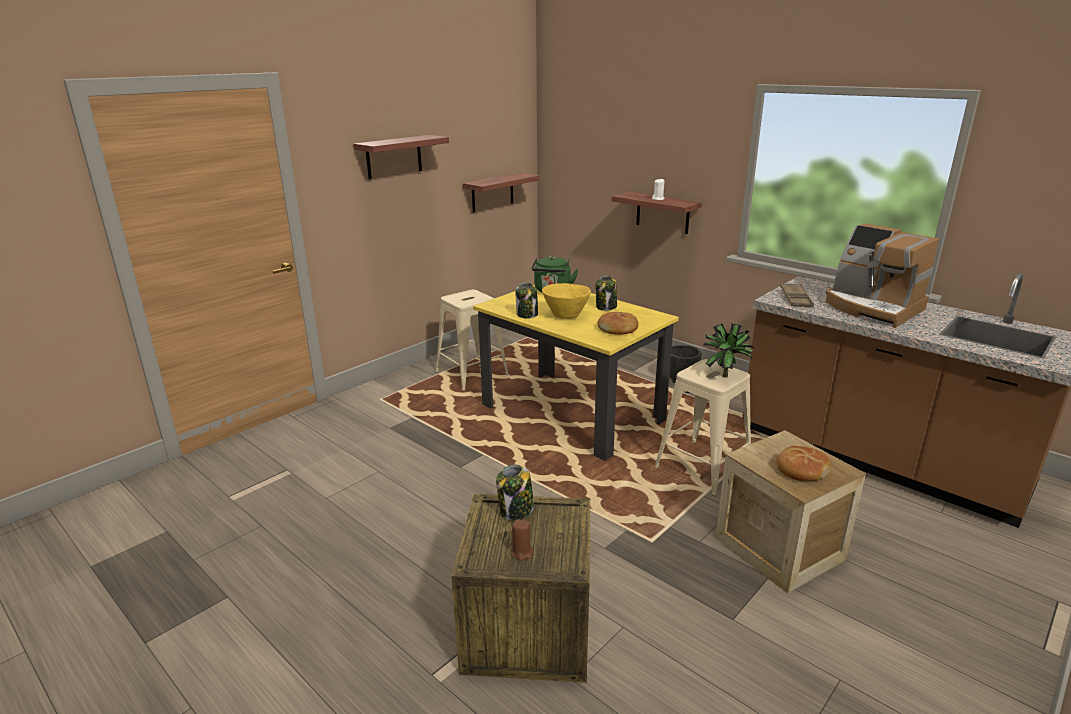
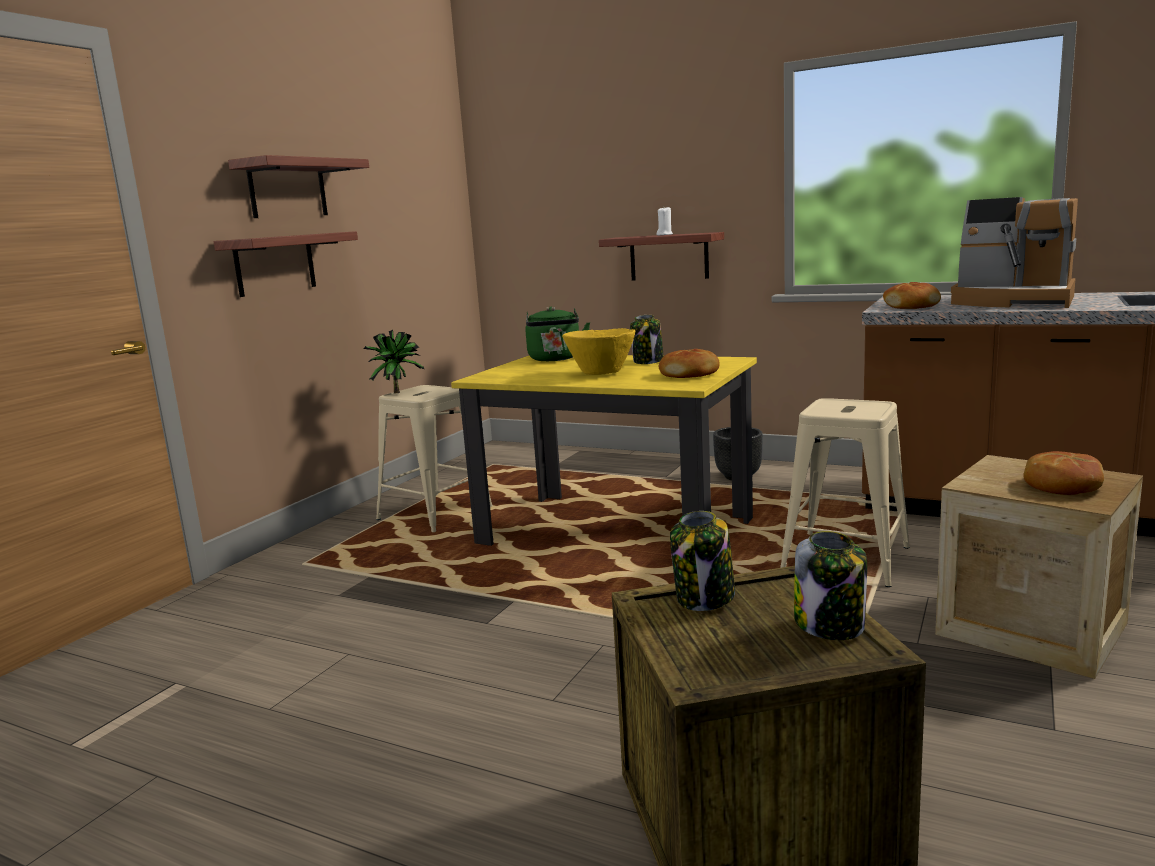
camera: 15 degrees left, 10 degrees down
shelf [463,173,539,213] -> shelf moved to [214,231,358,297]
brown candle [511,519,533,560] -> none
jar [515,282,538,319] -> jar moved to [794,531,867,640]
potted plant [704,323,755,377] -> potted plant moved to [364,330,425,393]
brown tray [780,283,814,307] -> bread [883,282,941,309]

